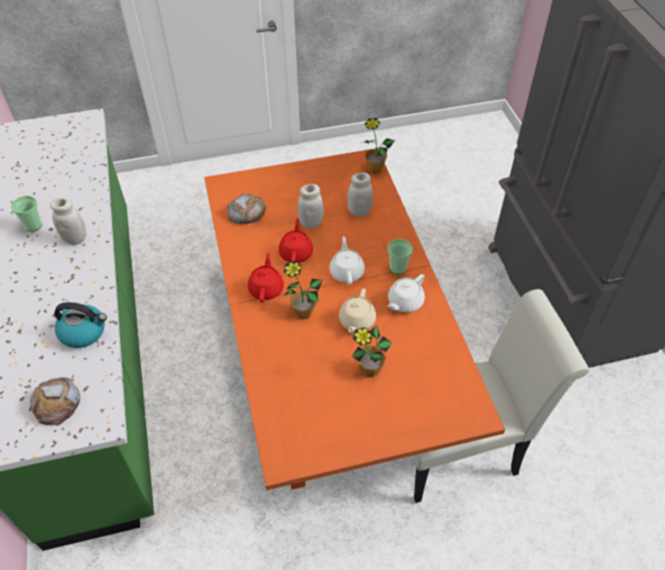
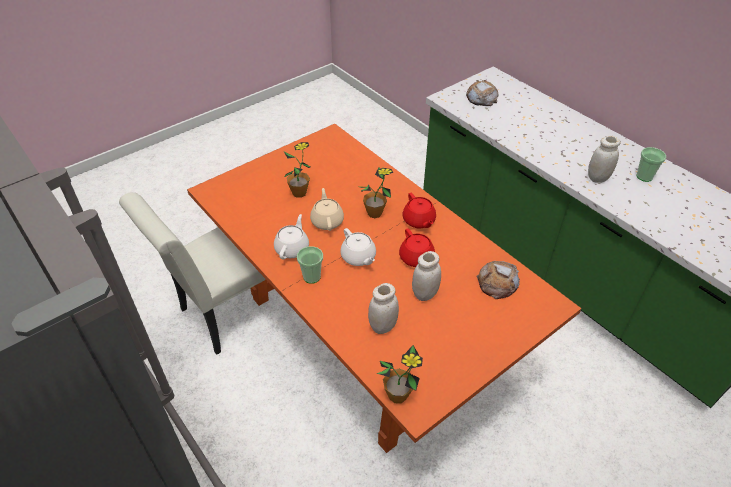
camera: 155 degrees right, 5 degrees down
kettle [54,302,107,348] -> none

